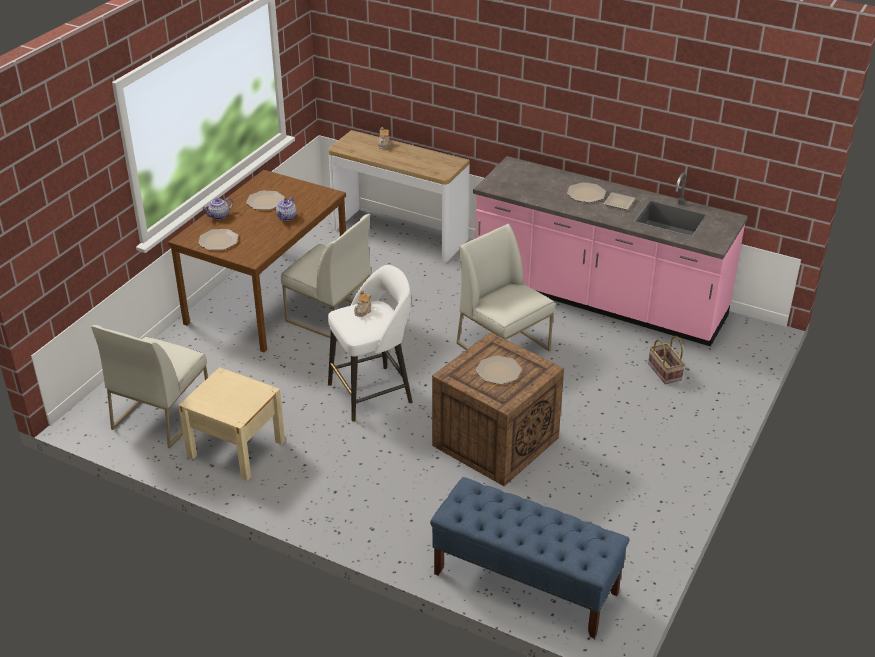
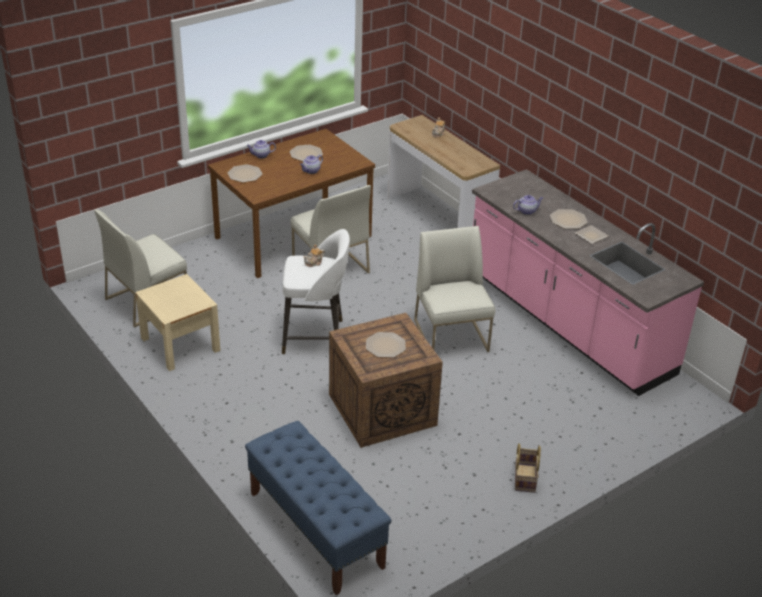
camera: 25 degrees right, 0 degrees up
basket [648,336,685,384] -> basket moved to [515,443,541,493]
none -> teapot [513,195,543,215]

